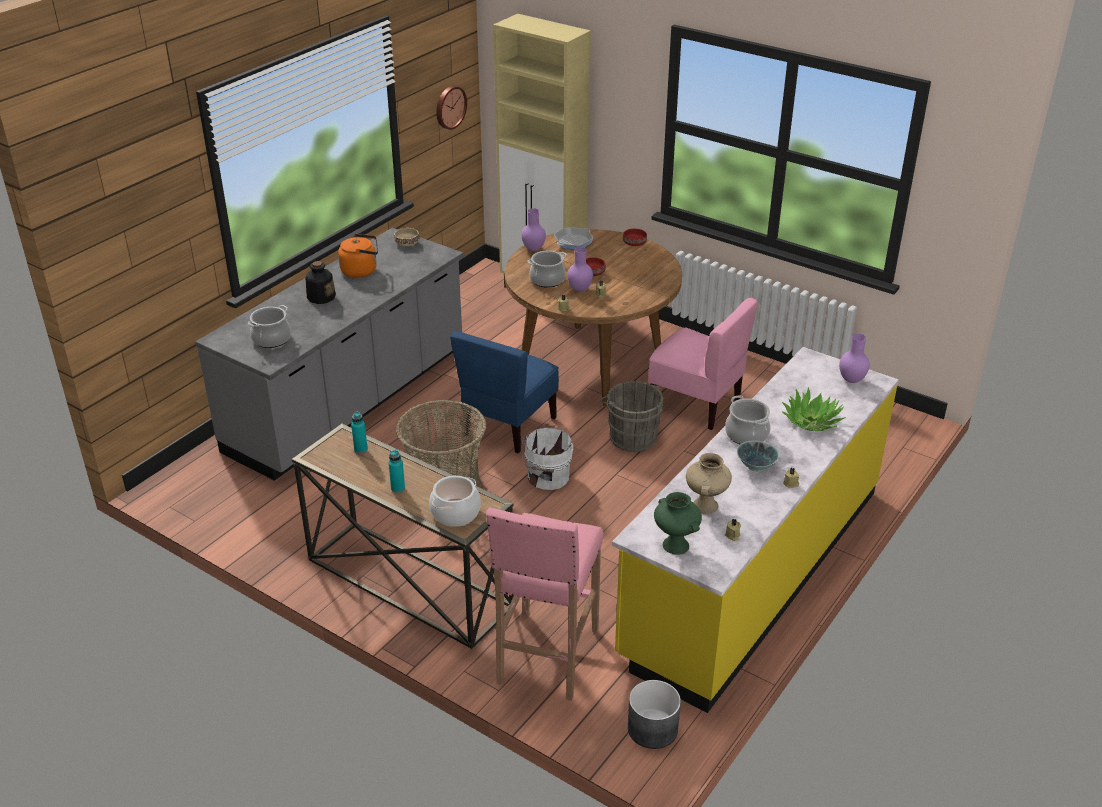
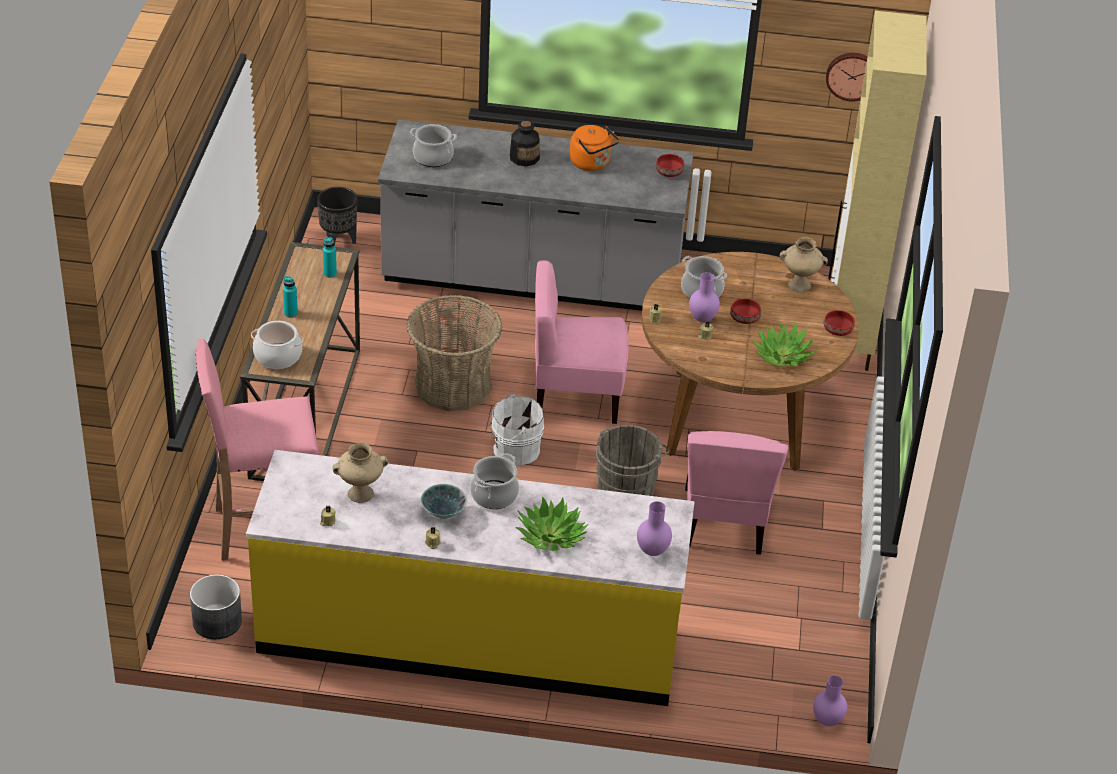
camera: 60 degrees right, 5 degrees up
beige bowl [394,228,419,246] -> red bowl [656,154,684,177]
blue chair [450,331,559,453] -> pink chair [535,260,629,424]
purple vase [521,208,546,251] -> purple vase moved to [813,675,847,726]
frying pan [554,227,593,250] -> beige vase [780,237,828,293]
green vase [654,492,702,555] -> none
none -> black planter [317,187,357,244]
none -> potted plant [752,323,817,367]

